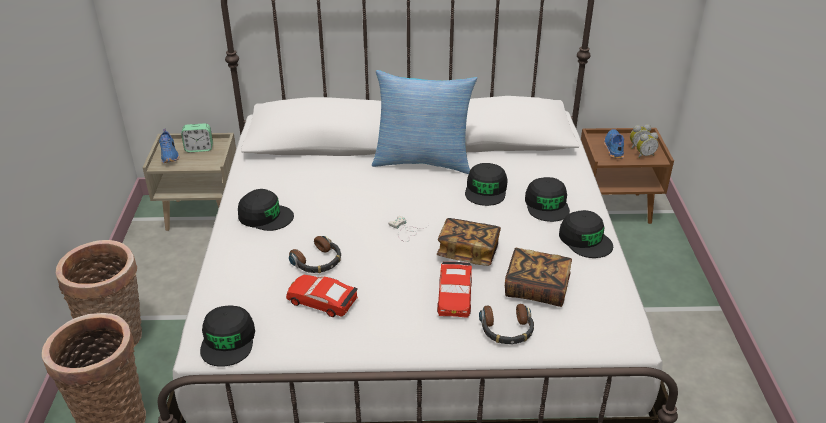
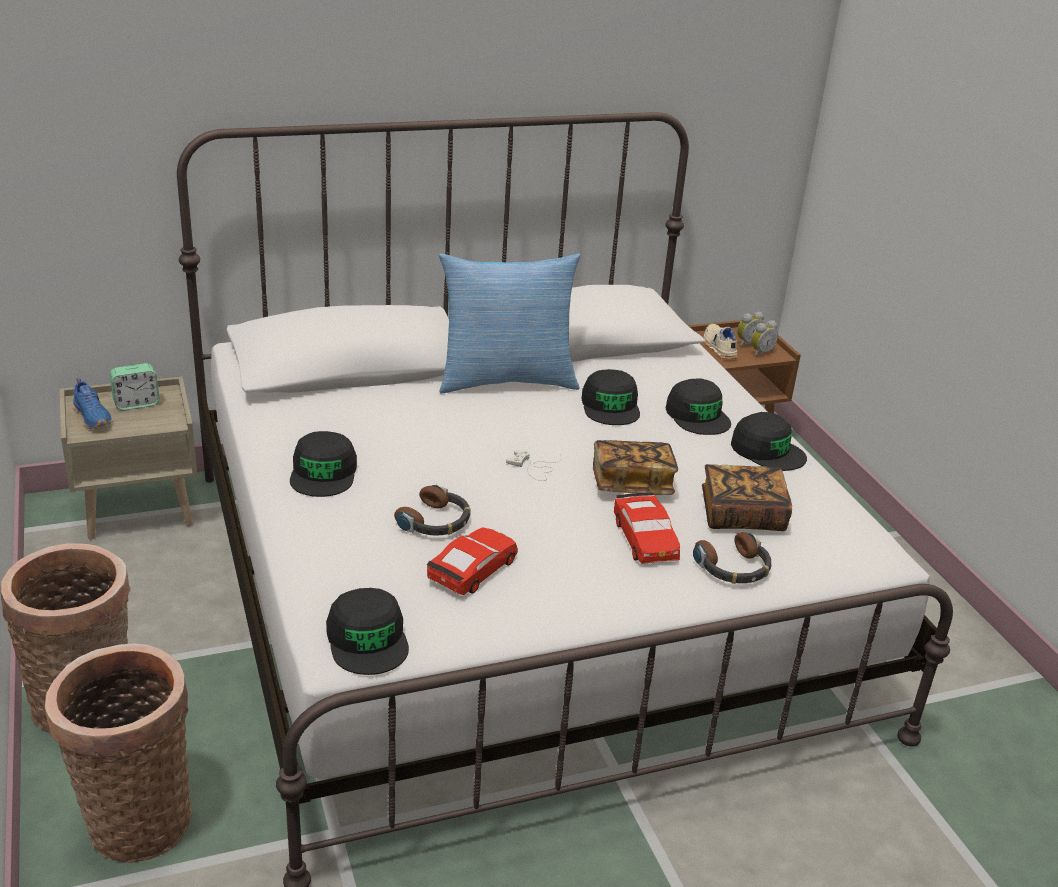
camera: 20 degrees left, 5 degrees down
black cap [238,189,294,231] -> black cap turned 90 degrees clockwise [290,431,357,497]
red toy car [286,275,358,317] -> red toy car turned 120 degrees clockwise [427,527,518,595]
blue shoe [604,129,624,159] -> beige shoe [704,324,738,359]

